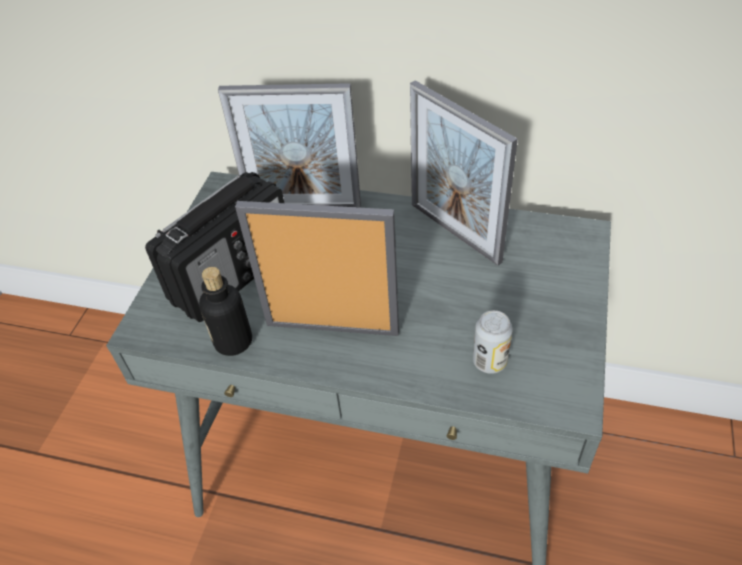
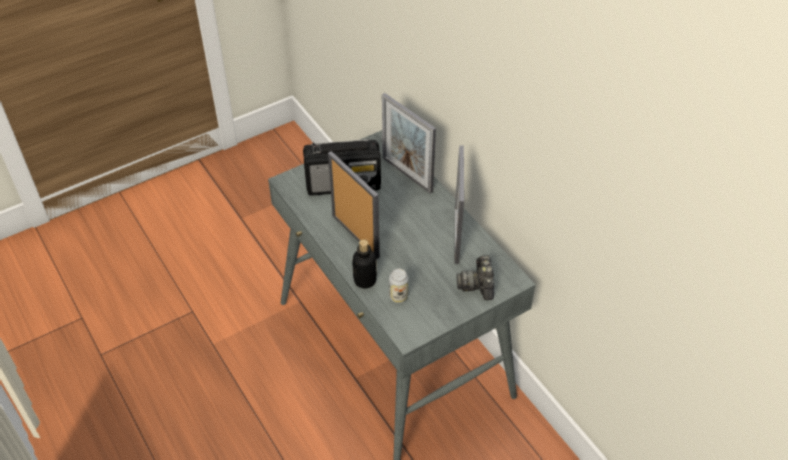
camera: 40 degrees right, 0 degrees up
bottle [199,267,252,356] -> bottle moved to [352,239,377,289]
none -> camera [456,255,494,300]

